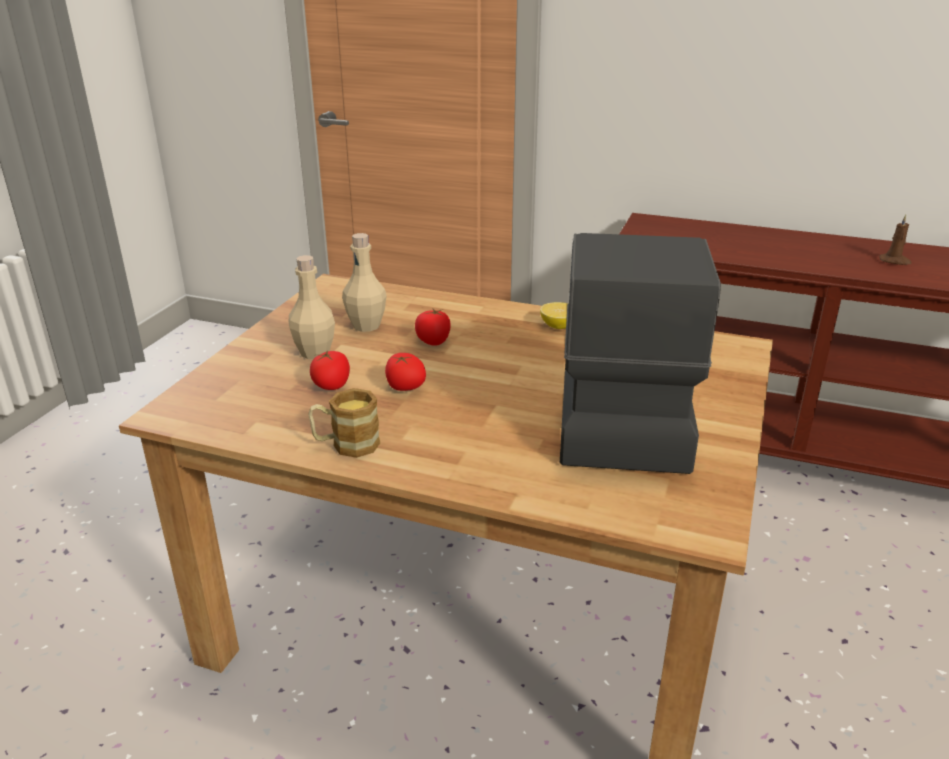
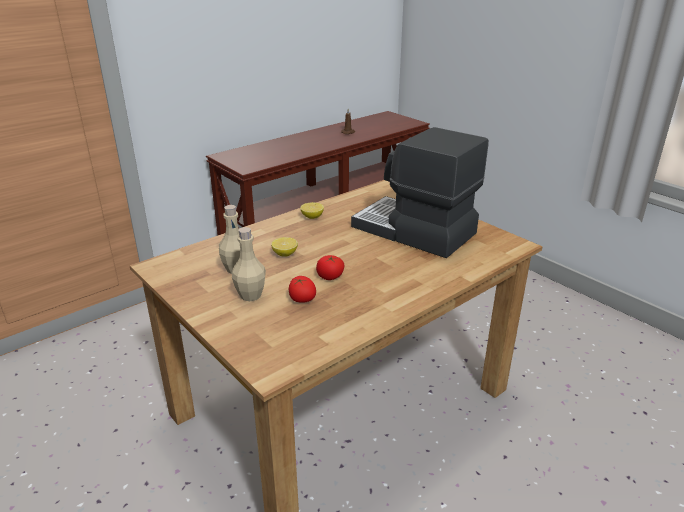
camera: 60 degrees left, 0 degrees up
mug [308,388,380,458] -> none
tomato [415,309,451,345] -> lemon [271,237,298,257]

